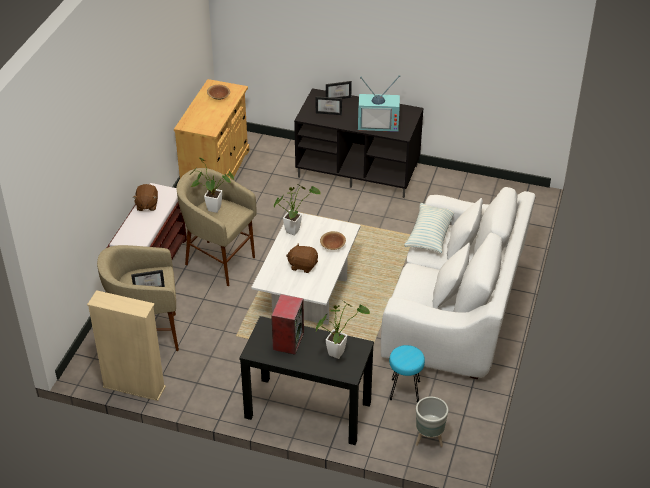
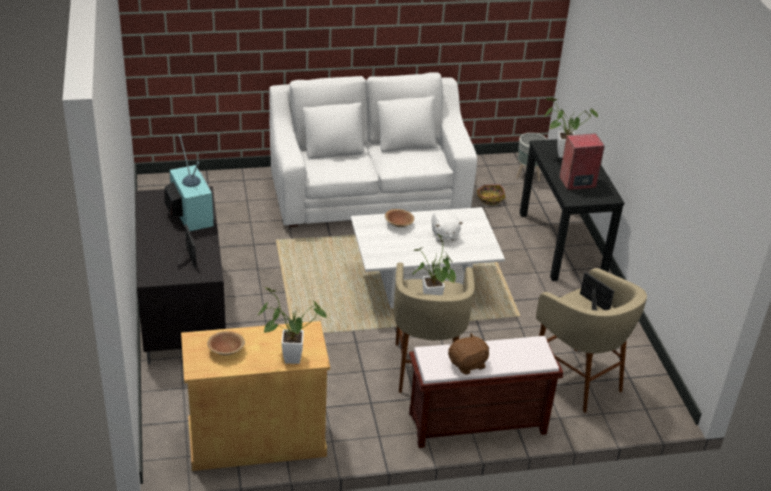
camera: 120 degrees left, 5 degrees down
beige bookcase [87,290,166,401] -> none
potted plant [274,184,321,235] -> potted plant moved to [257,287,327,364]
brown plush toy [286,244,318,273] -> white plush toy [431,210,463,242]
picture frame [326,81,352,99] -> none
turquoise stool [389,345,425,403] -> basket [474,184,506,205]
pillow [404,203,454,253] -> none

